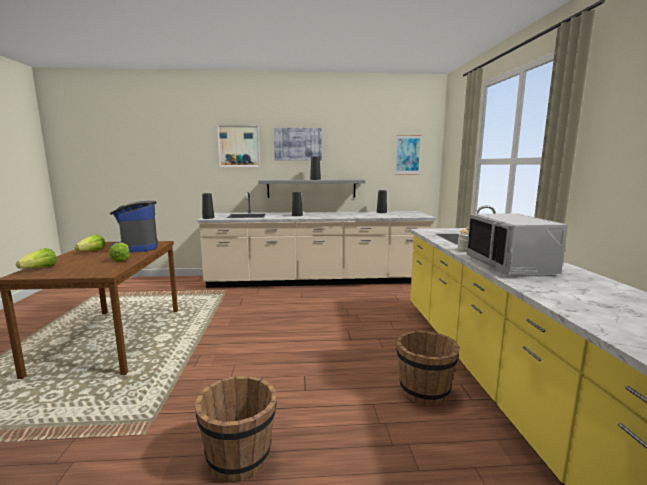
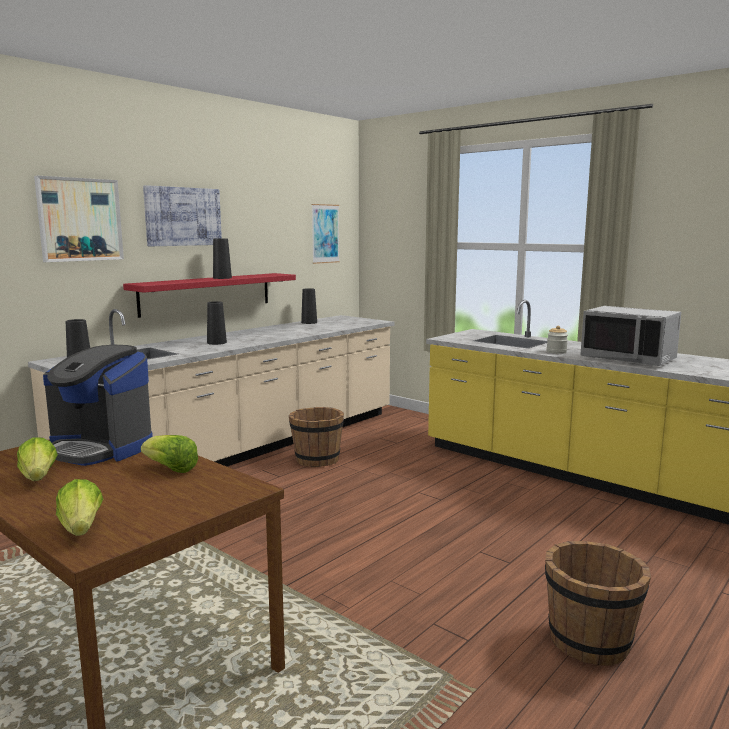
camera: 45 degrees left, 0 degrees up
grey shelf [258,179,366,198] -> red shelf [123,273,296,318]
brown bucket [396,331,460,406] -> brown bucket moved to [289,407,344,467]

